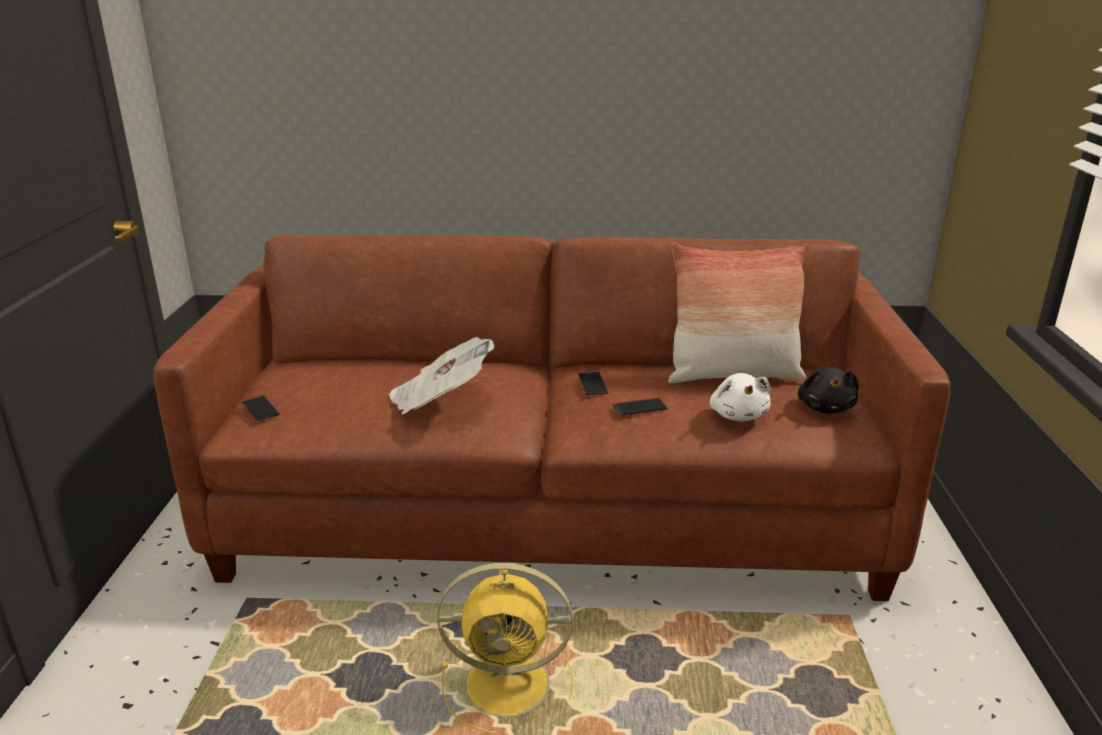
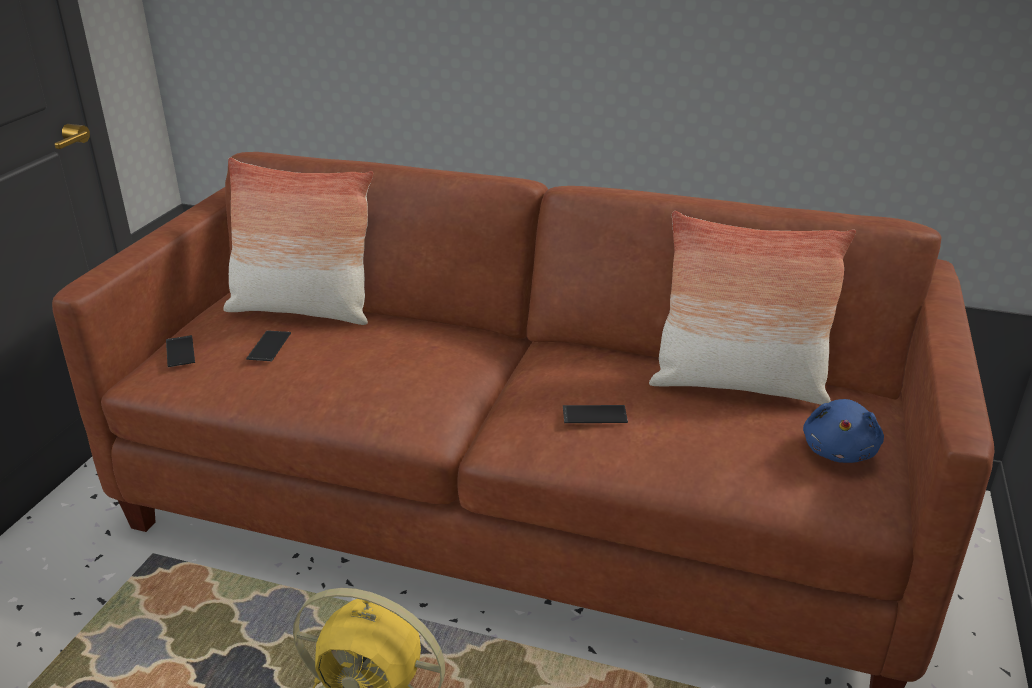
camera: 15 degrees right, 5 degrees up
newspaper [389,337,494,414] -> none
phone [578,372,608,395] -> phone moved to [246,330,291,361]
white plush toy [710,373,771,421] -> none
black plush toy [798,366,859,414] -> blue plush toy [803,399,884,463]
none -> pillow [223,157,373,325]

